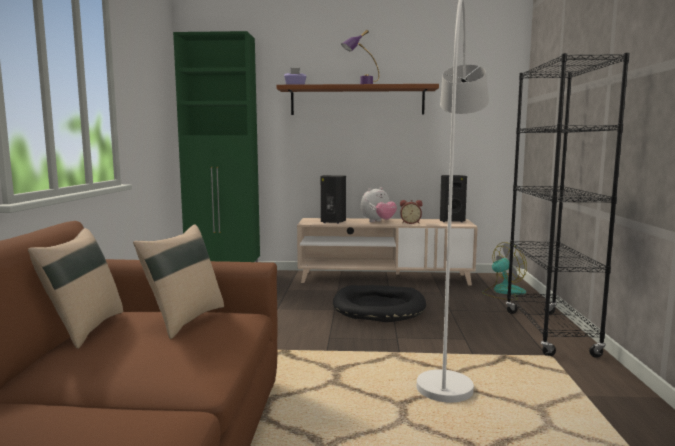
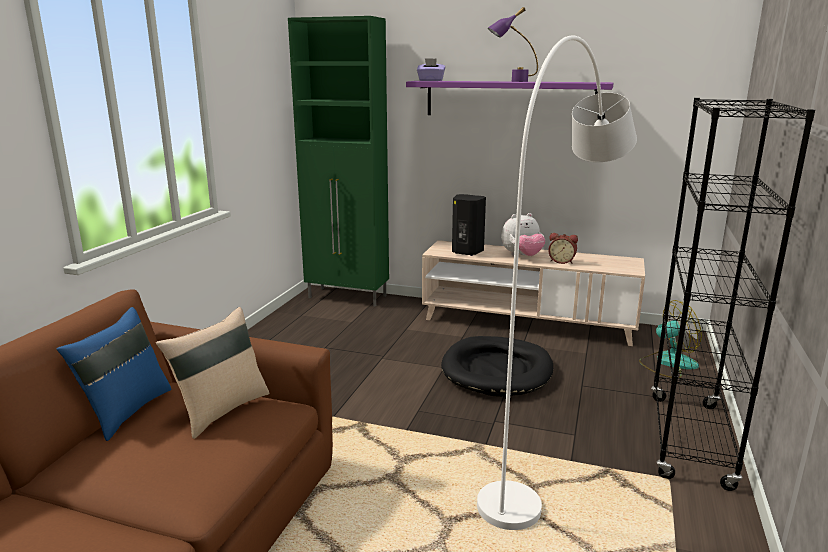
camera: 15 degrees right, 10 degrees up
beige pillow [28,228,123,349] -> blue pillow [57,307,171,441]
brown shelf [277,84,439,115] -> purple shelf [406,81,613,115]
black speaker [440,175,467,222] -> none

